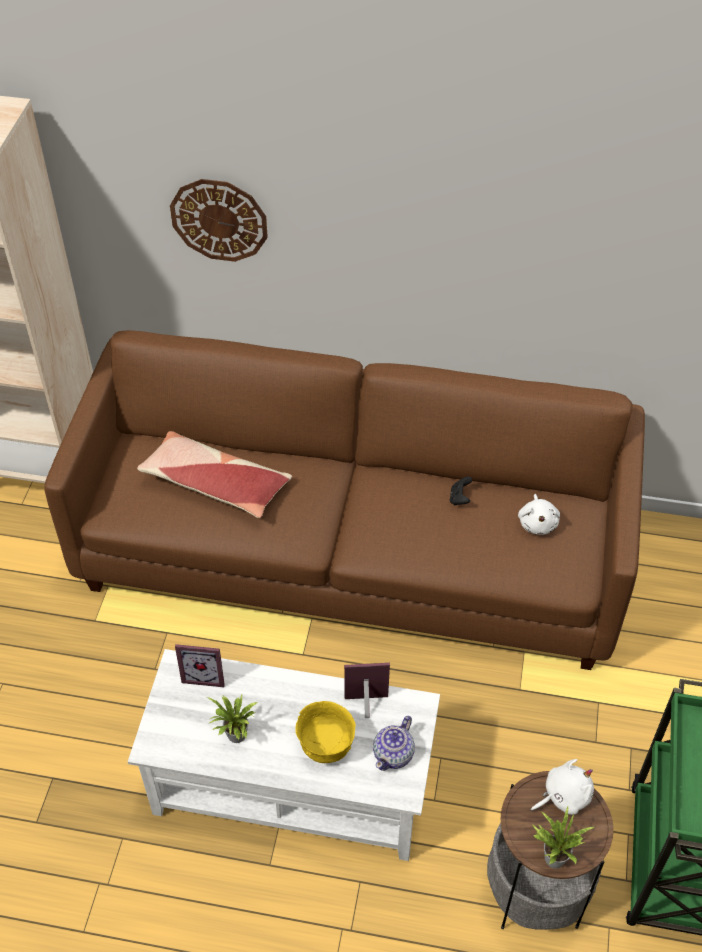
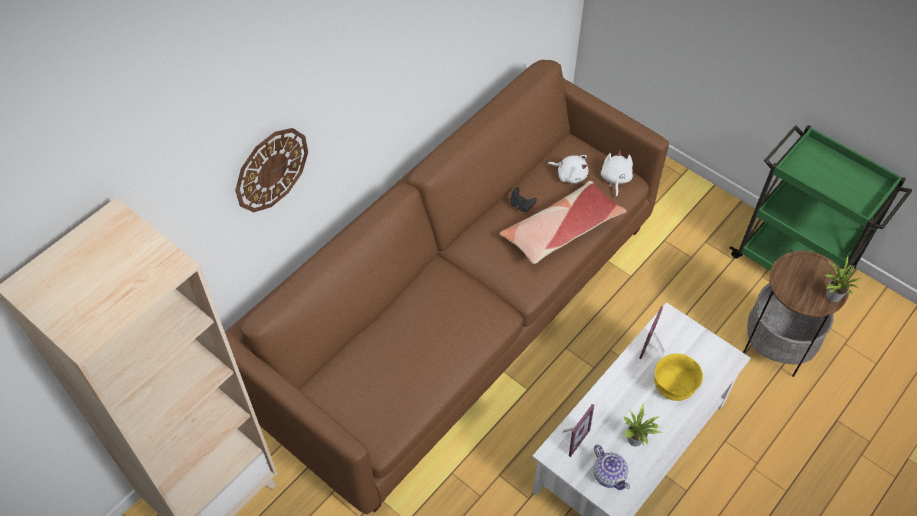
camera: 60 degrees left, 5 degrees up
pillow [137,431,292,518] -> pillow moved to [500,181,627,264]
teapot [373,716,415,771] -> teapot moved to [594,445,630,490]
white plush toy [531,759,594,815] -> white plush toy moved to [601,150,633,197]

